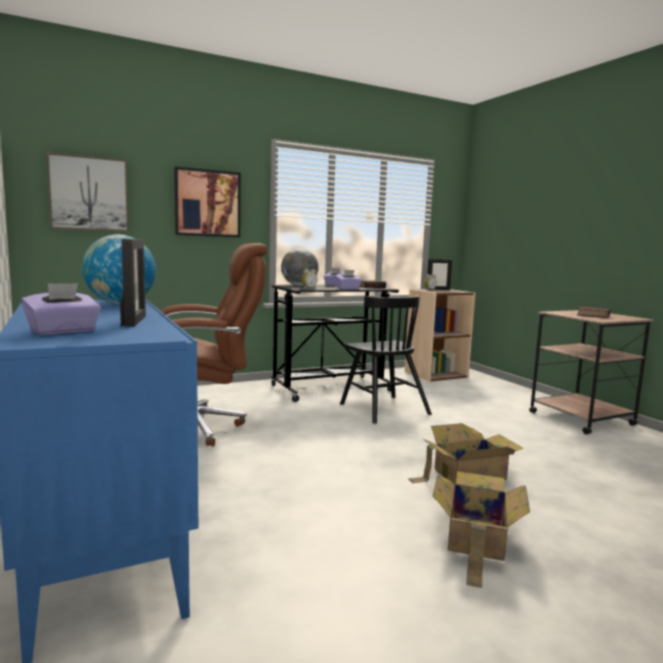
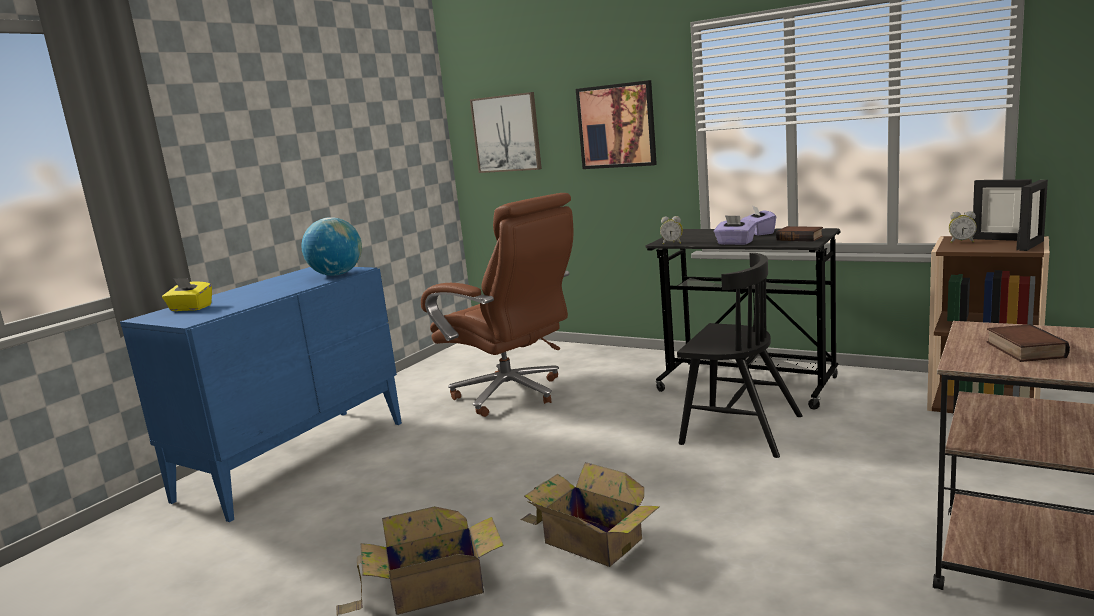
camera: 60 degrees right, 5 degrees up
purple tissue box [21,283,101,335] -> yellow tissue box [162,278,212,311]
picture frame [120,239,146,327] -> picture frame moved to [1016,180,1048,251]
globe [281,248,319,286] -> none
black chair [340,295,432,424] -> black chair turned 90 degrees counterclockwise [677,253,803,458]

